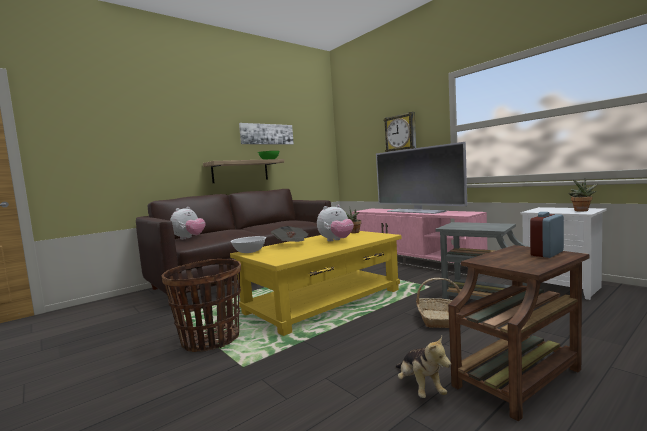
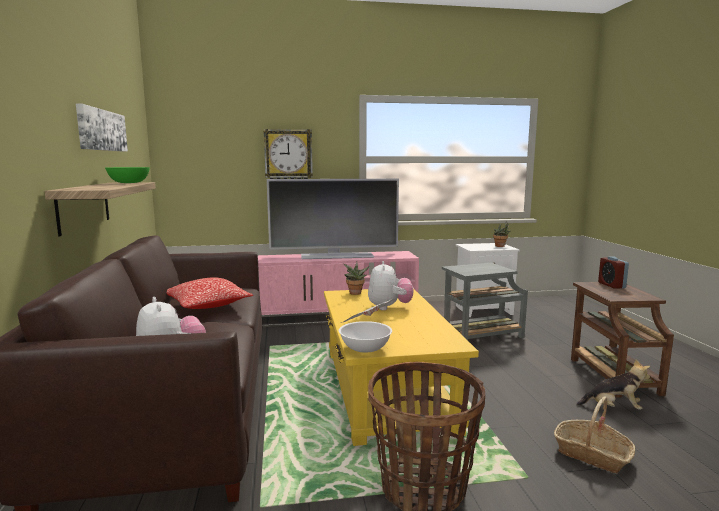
camera: 60 degrees left, 5 degrees up
basket [416,278,460,328] -> basket moved to [554,396,635,473]
none -> pillow [167,277,253,309]

